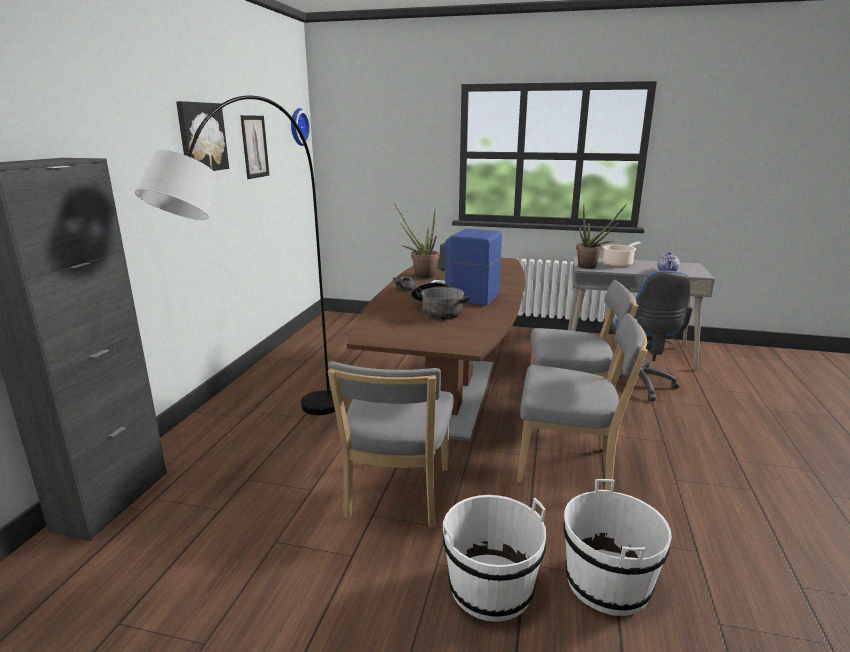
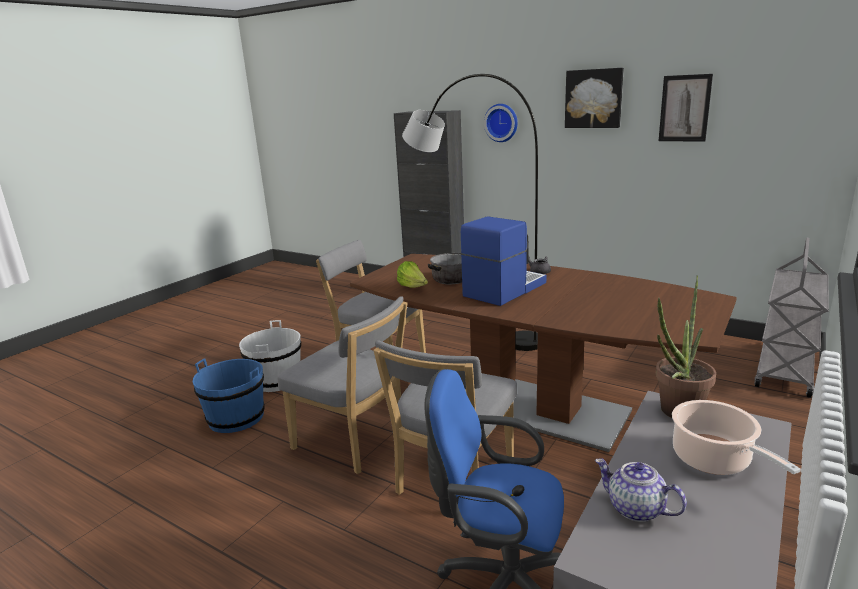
camera: 110 degrees right, 0 degrees up
wall clock [291,108,311,146] -> wall clock moved to [484,104,518,142]
potted plant [394,203,438,279] -> none
grey chair [517,313,648,490] -> grey chair turned 90 degrees counterclockwise [277,296,407,474]
white bucket [563,479,672,616] -> blue bucket [193,358,265,433]
none -> lettuce [397,261,428,288]
none -> grey cart [754,238,829,398]

